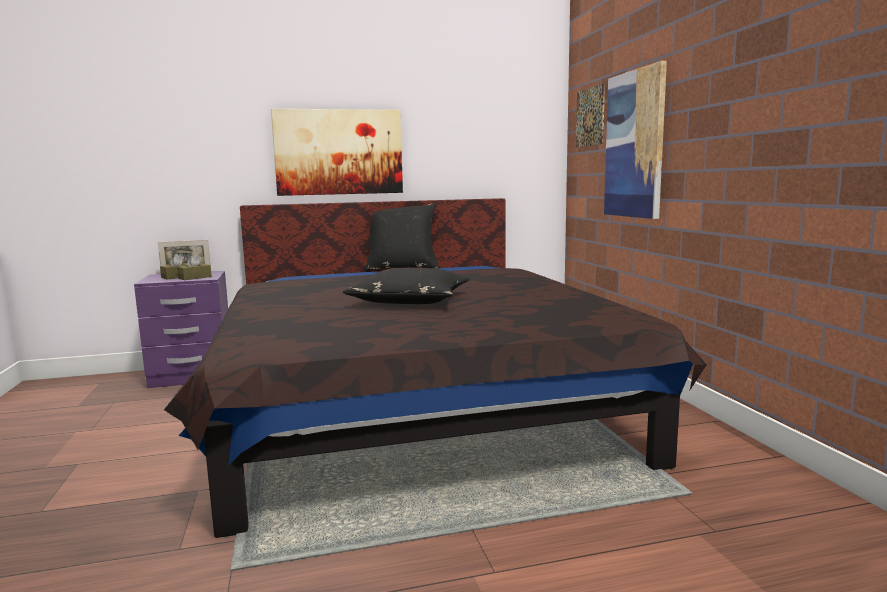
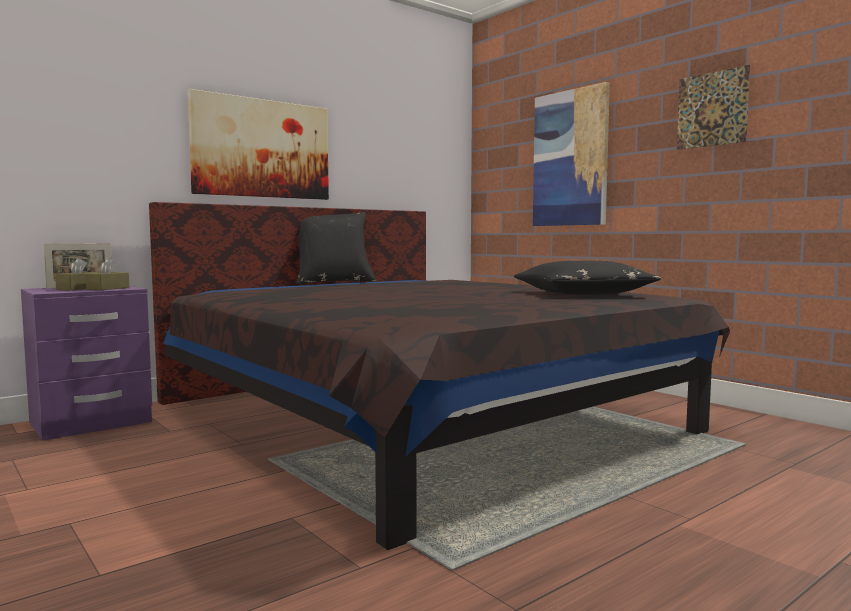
camera: 25 degrees left, 5 degrees down
black pillow [343,268,470,304] -> black pillow moved to [514,261,661,295]
picture [576,84,605,147] -> picture moved to [677,65,750,150]

